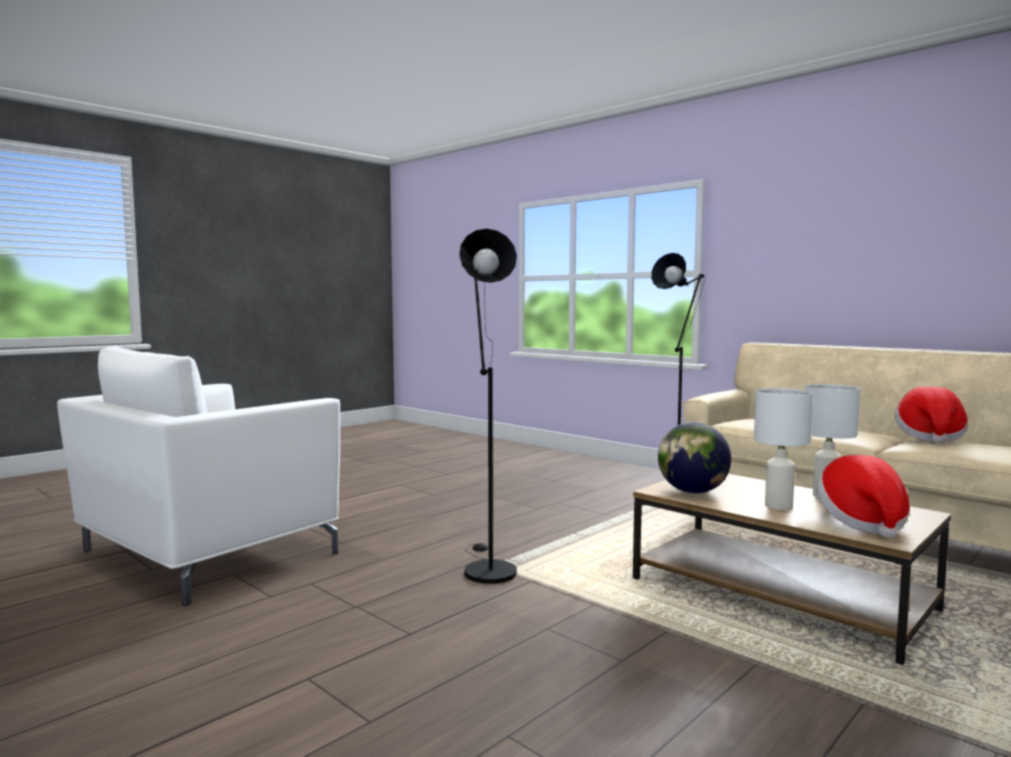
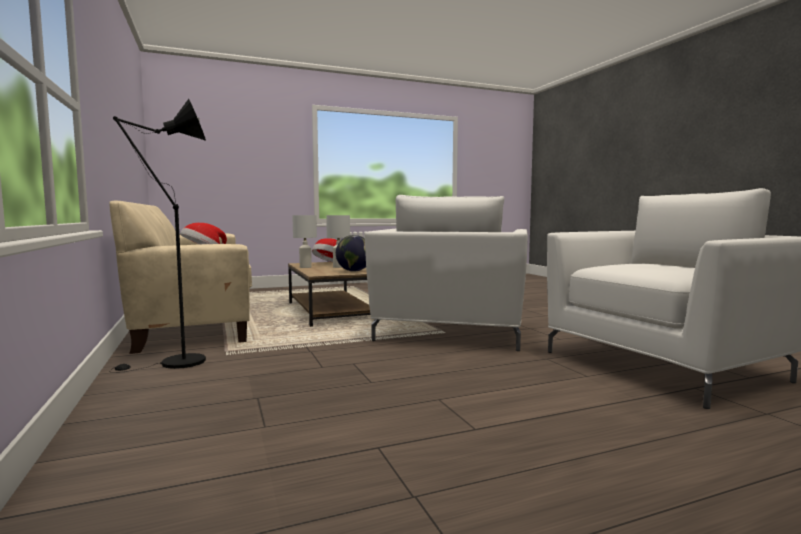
camera: 155 degrees left, 0 degrees up
black floor lamp [459,229,517,584] -> white armchair [365,195,528,351]

